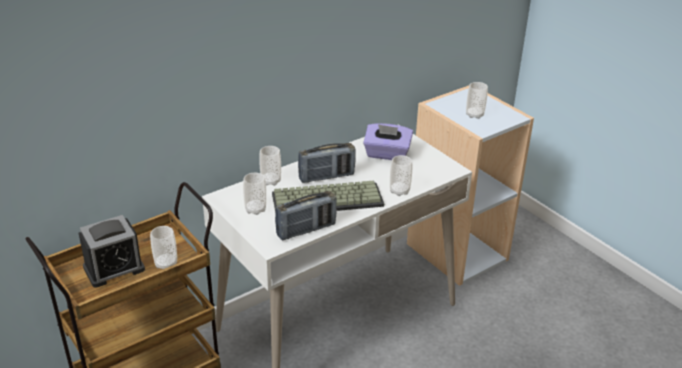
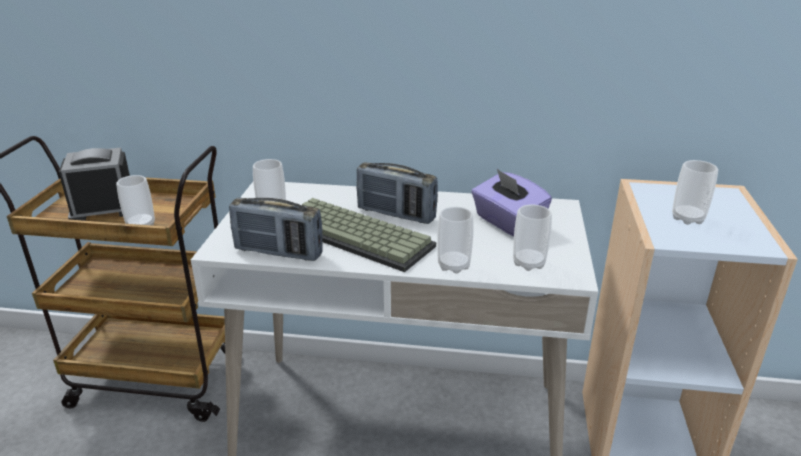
camera: 45 degrees right, 5 degrees down
alarm clock [79,215,145,288] -> alarm clock turned 150 degrees clockwise [59,148,130,221]
cup [259,146,281,186] -> cup moved to [513,205,552,271]

